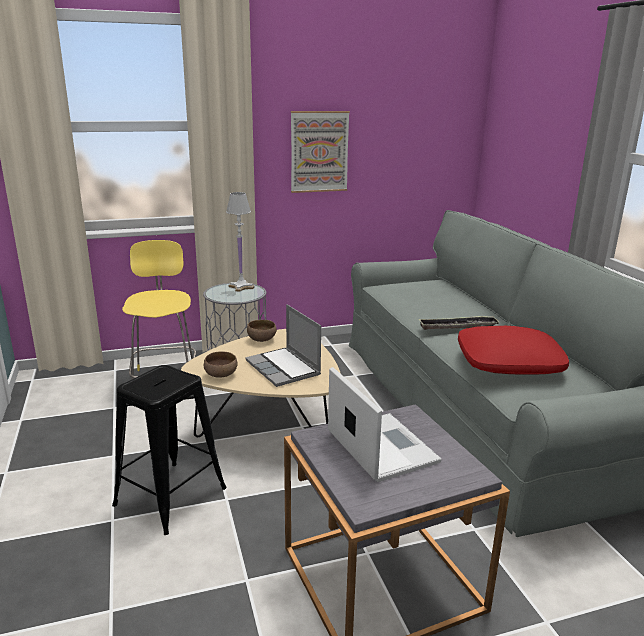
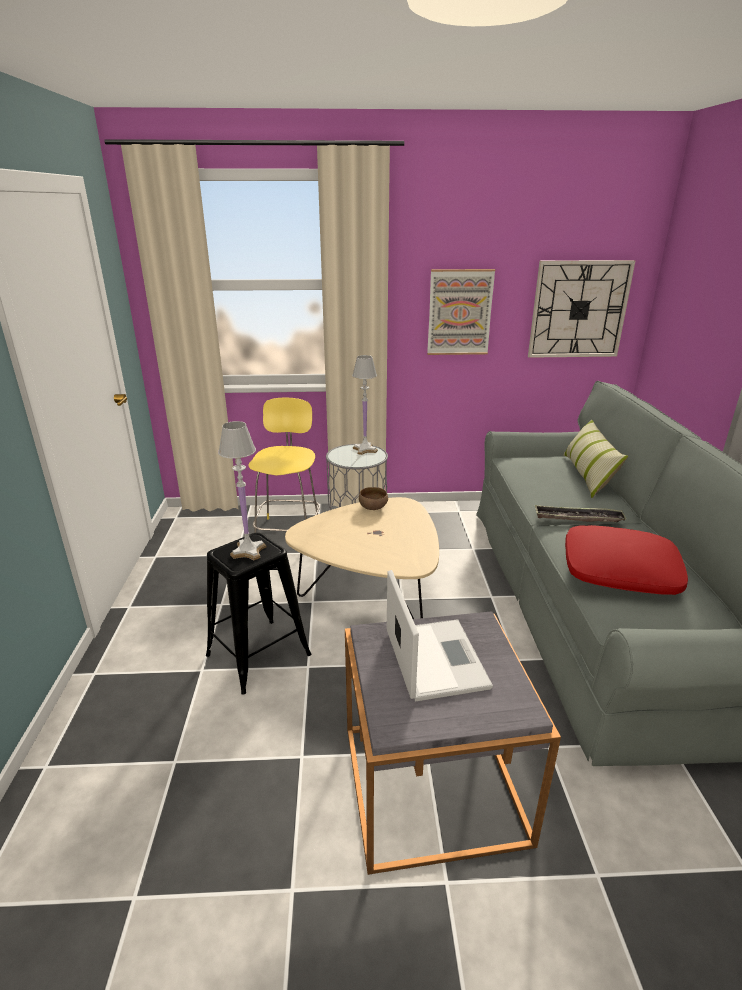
camera: 15 degrees right, 5 degrees up
brown bowl [204,351,238,378] -> none
laptop [245,304,321,387] -> none
none -> white table lamp [218,421,266,560]
none -> wall clock [528,260,635,358]
none -> pillow [563,420,628,498]

